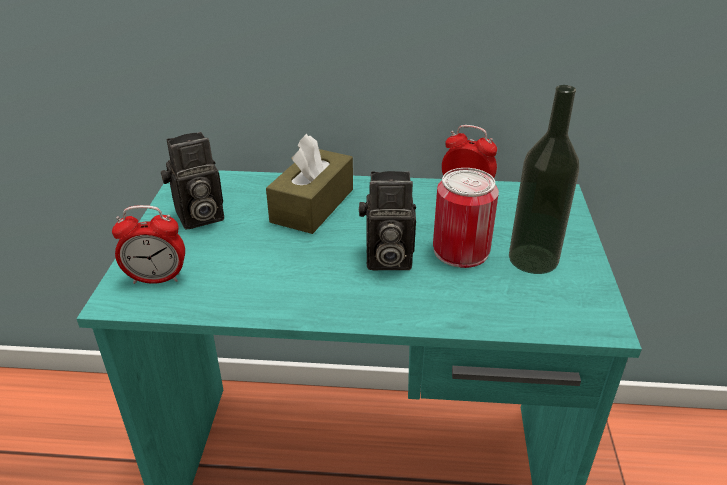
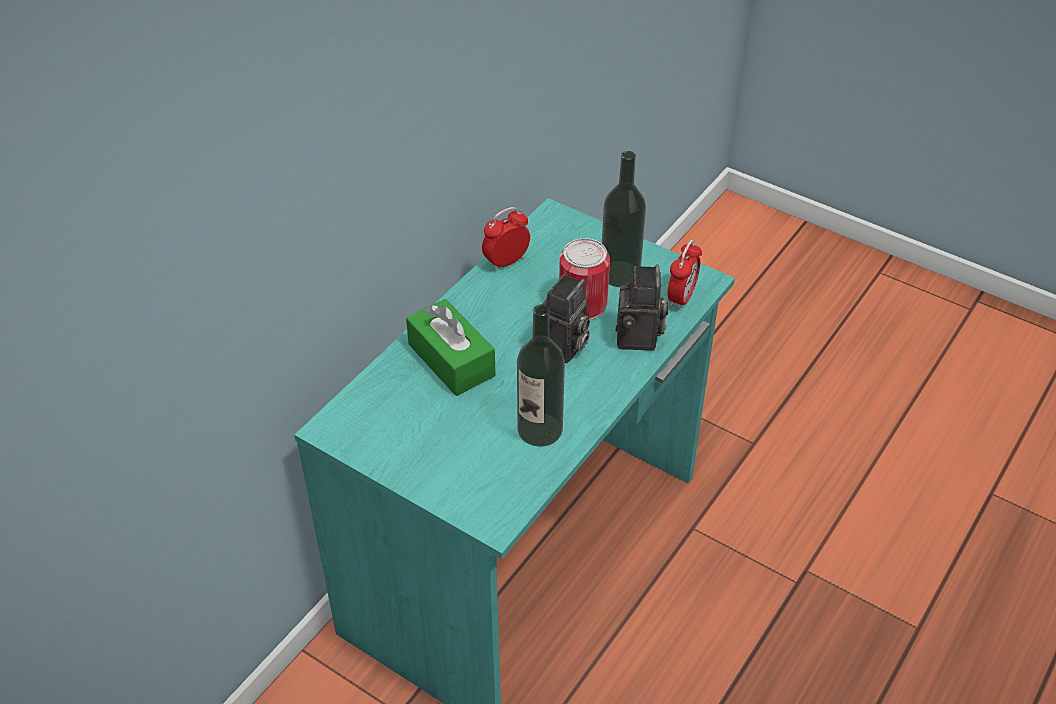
camera: 60 degrees left, 10 degrees up
alarm clock [112,205,185,284] -> alarm clock moved to [667,240,702,310]
camera [161,132,224,230] -> camera moved to [616,264,669,351]
brown tissue box [266,133,353,234] -> green tissue box [406,299,495,396]
none -> bottle [517,304,565,447]

